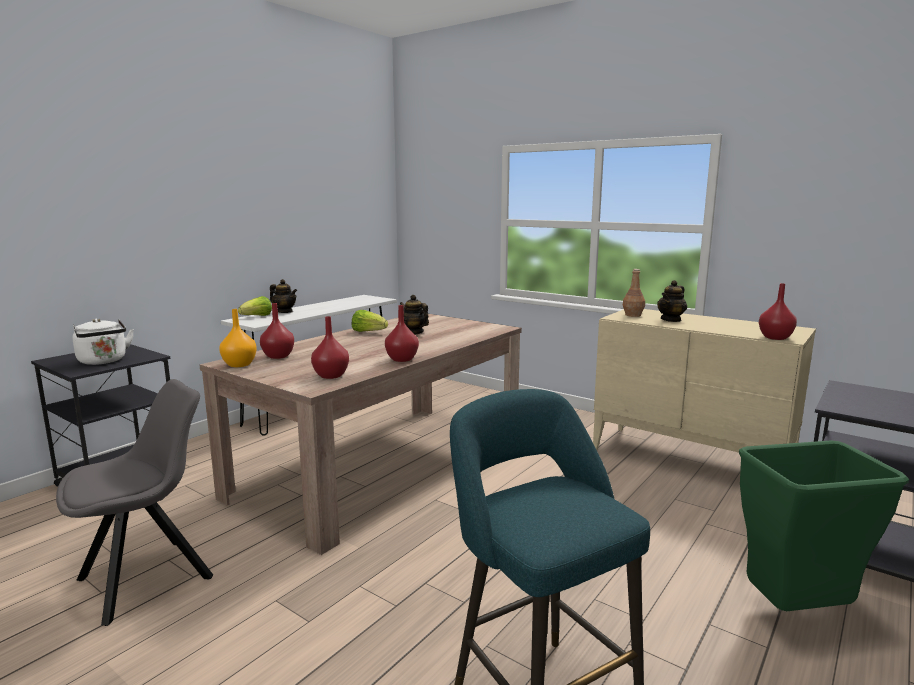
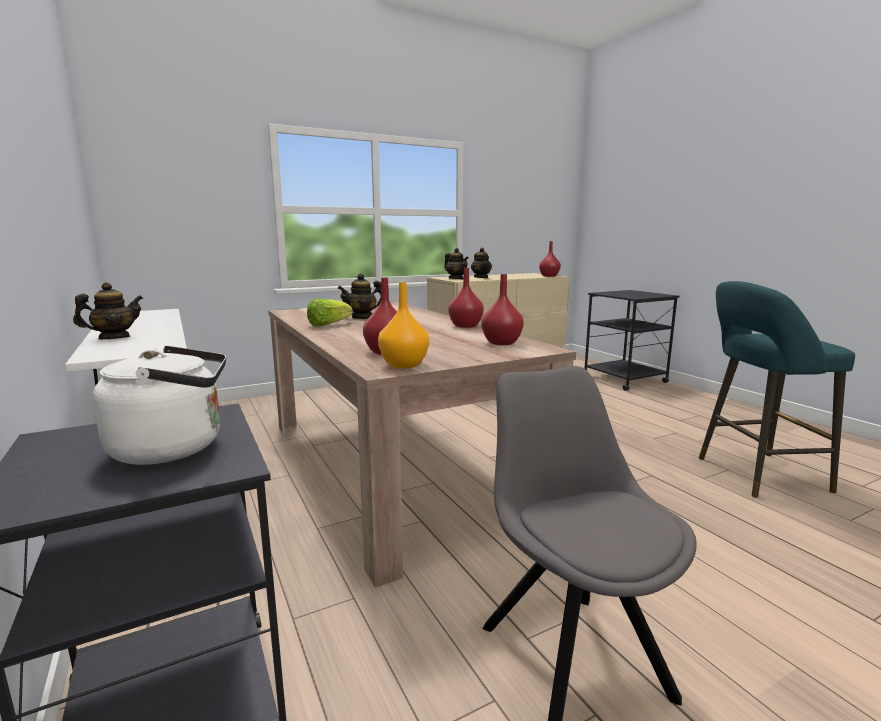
camera: 65 degrees left, 0 degrees up
lettuce [238,296,272,316] -> none
brown bottle [623,269,645,317] -> teapot [444,248,469,279]
green trash can [739,440,909,611] -> none

